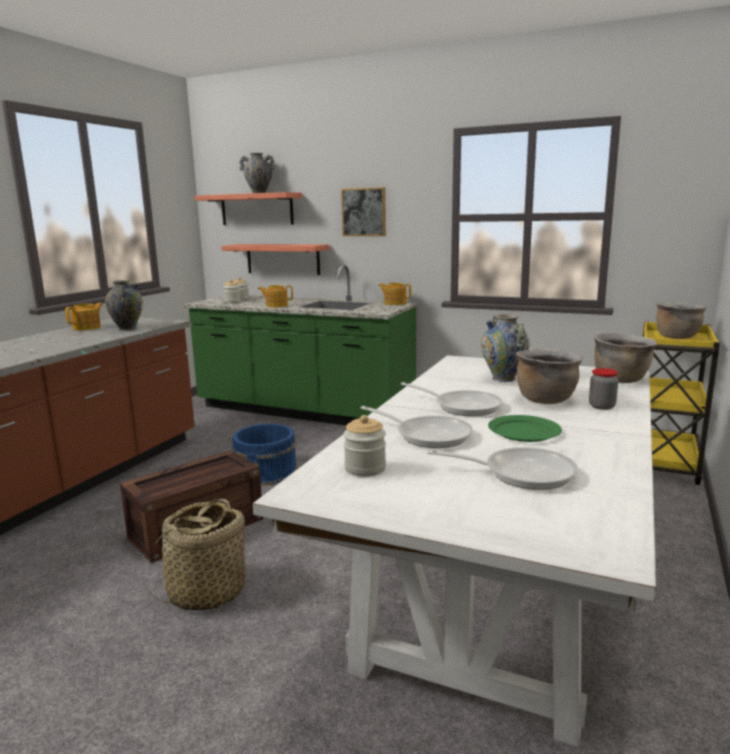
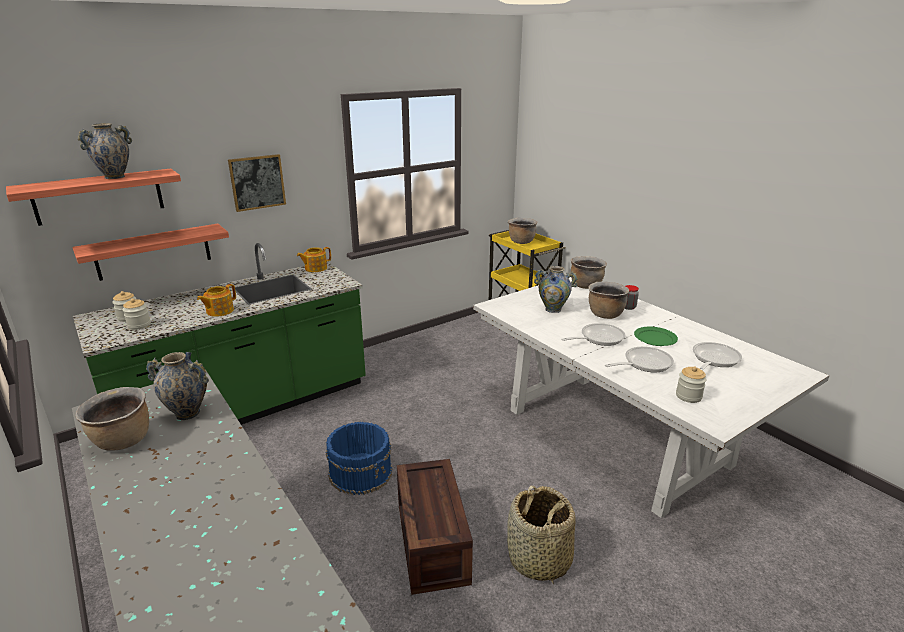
camera: 60 degrees left, 10 degrees up
teapot [65,303,103,330] -> brown cooking pot [75,387,149,451]

